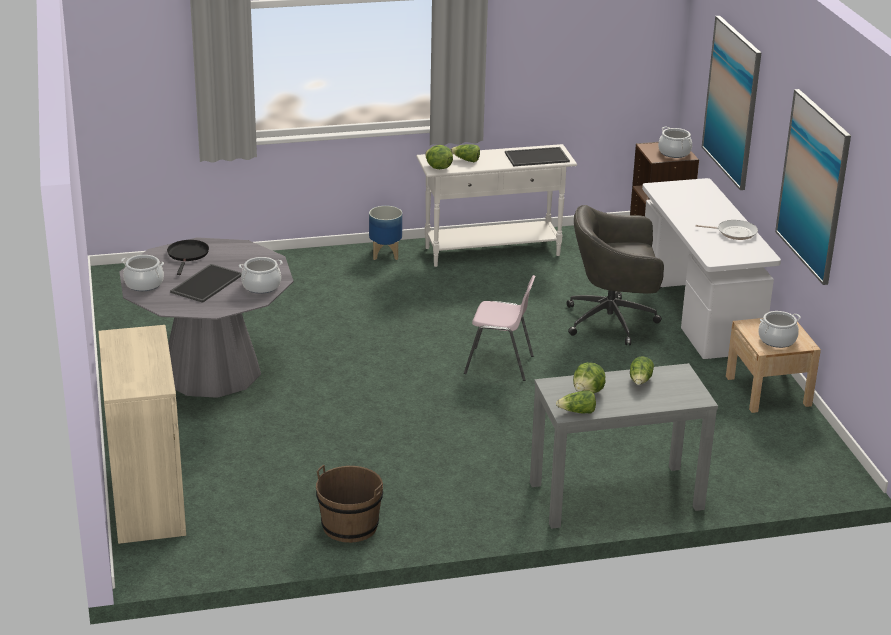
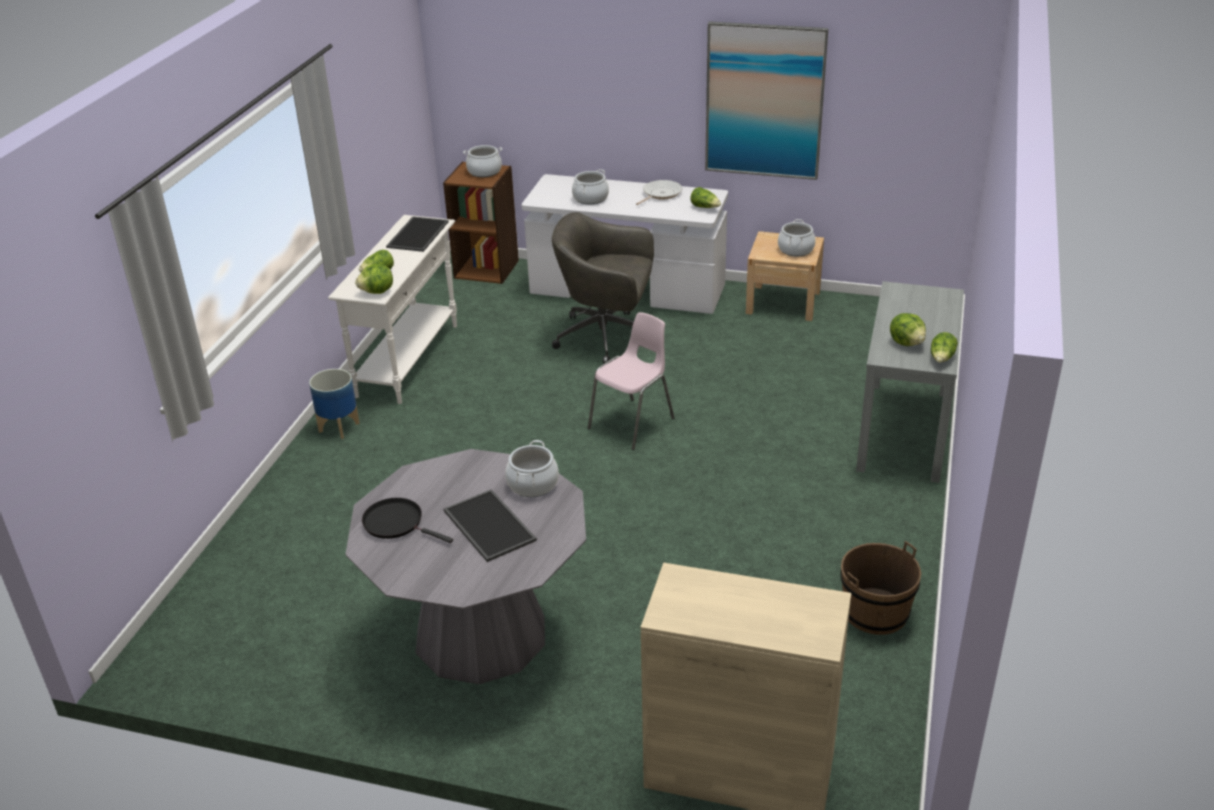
camera: 60 degrees left, 5 degrees up
cooking pot [121,255,164,291] -> cooking pot moved to [572,169,609,205]
grey office chair [567,205,664,345] -> grey office chair turned 75 degrees clockwise [552,212,654,364]
lettuce [630,356,654,385] -> lettuce moved to [690,187,721,208]
picture [702,16,761,190] -> none

